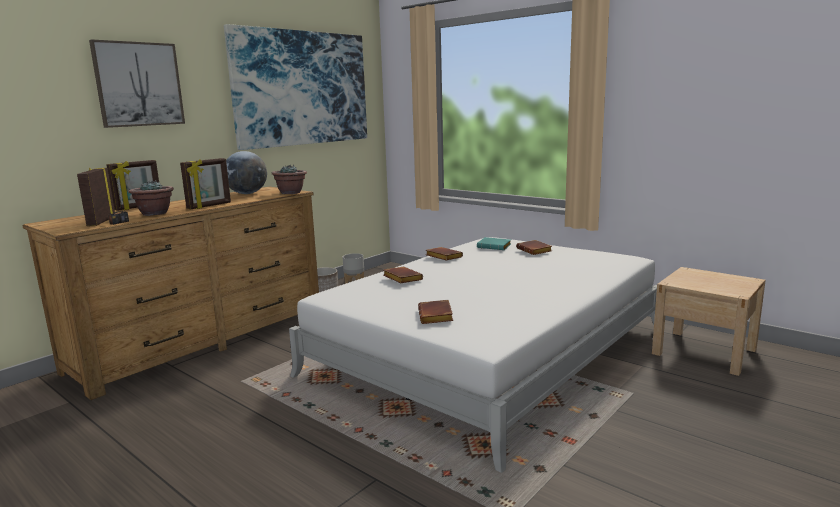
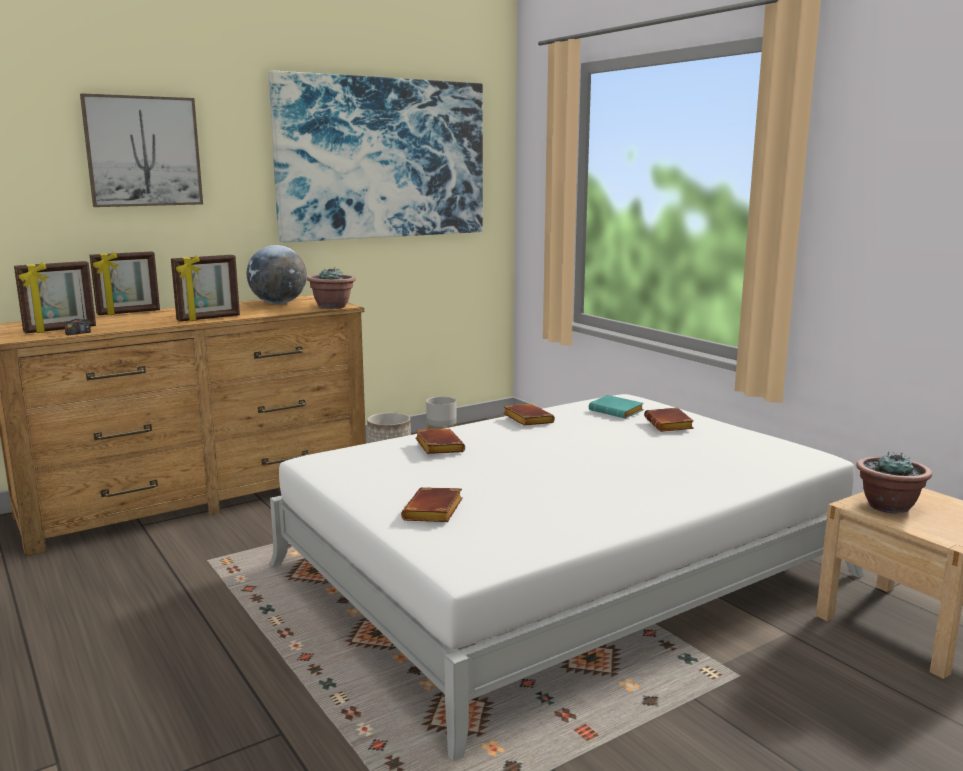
camera: 15 degrees right, 0 degrees up
picture frame [77,168,115,226] -> picture frame turned 135 degrees counterclockwise [14,261,96,333]
potted plant [129,180,174,216] -> potted plant moved to [856,452,932,514]

